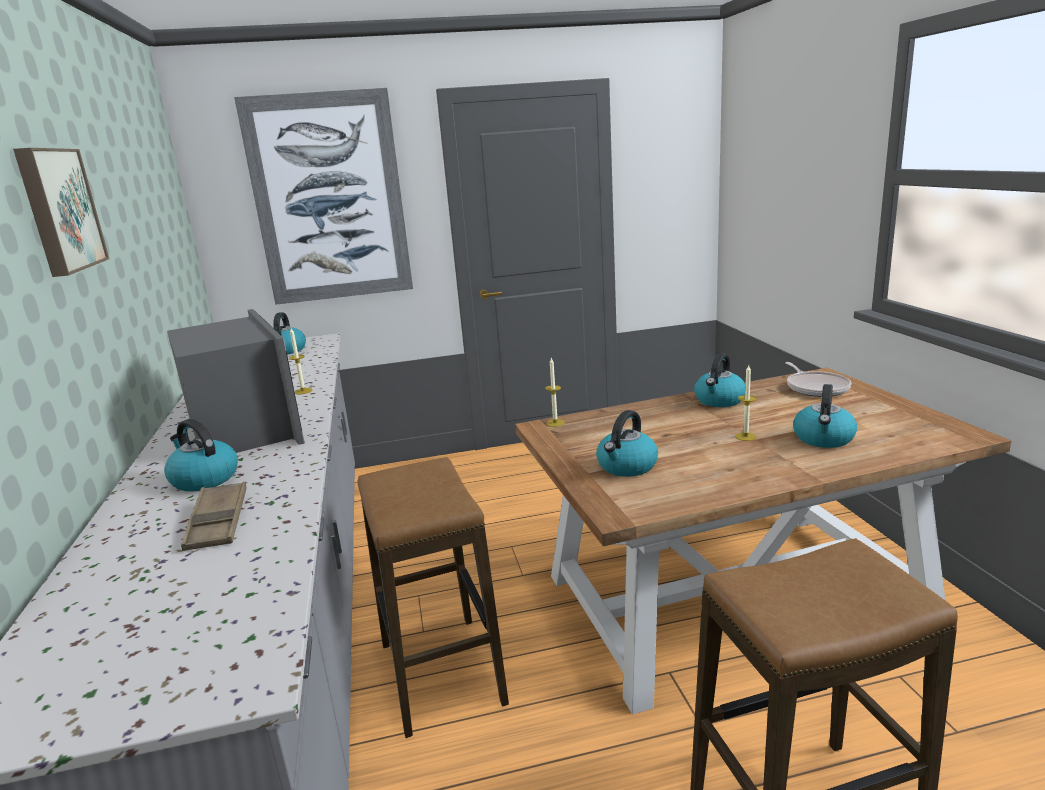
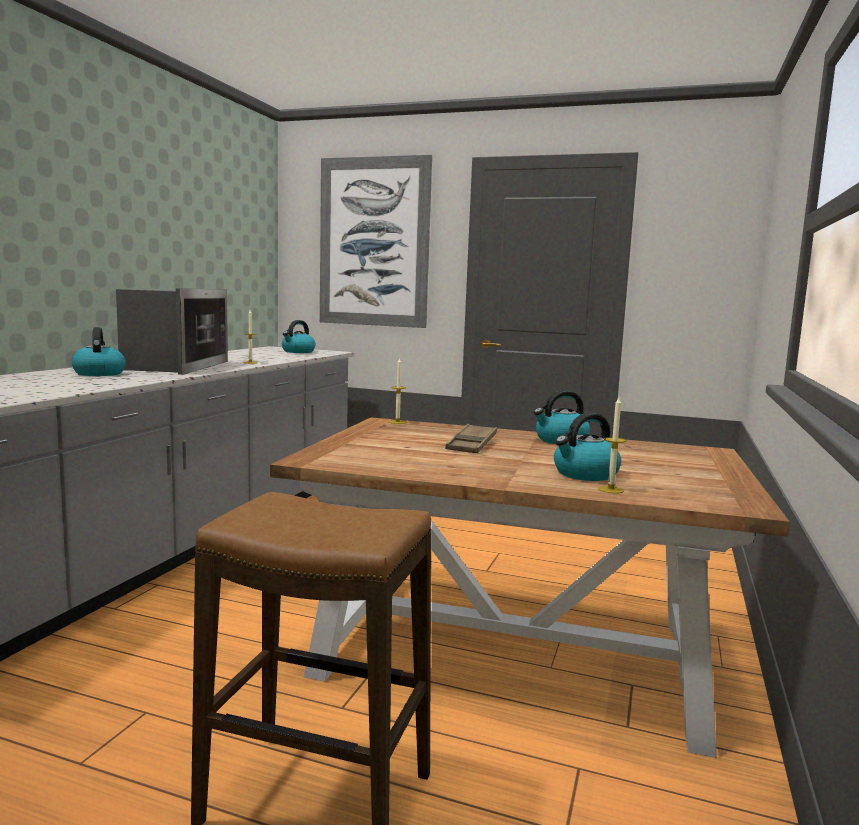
camera: 30 degrees right, 10 degrees down
picture [13,148,109,277] -> none
brown tray [181,482,247,551] -> brown tray moved to [445,424,497,453]
stool [357,457,509,738] -> none
kettle [596,410,658,477] -> none
candle [735,365,757,441] -> candle moved to [598,397,626,494]
frying pan [785,362,851,397] -> none

